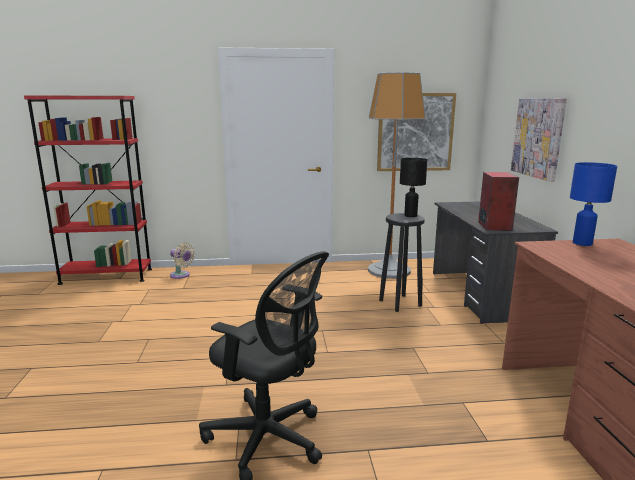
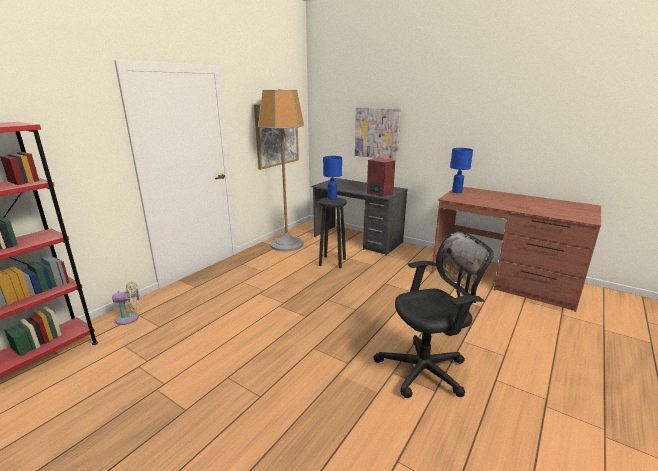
camera: 50 degrees left, 5 degrees up
black table lamp [400,158,427,217] -> blue table lamp [323,156,342,200]

